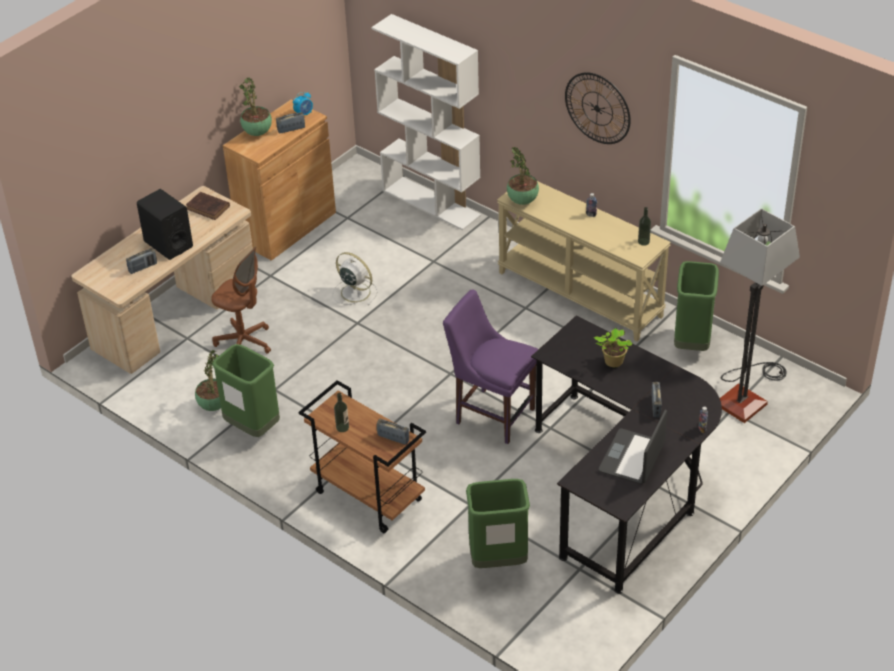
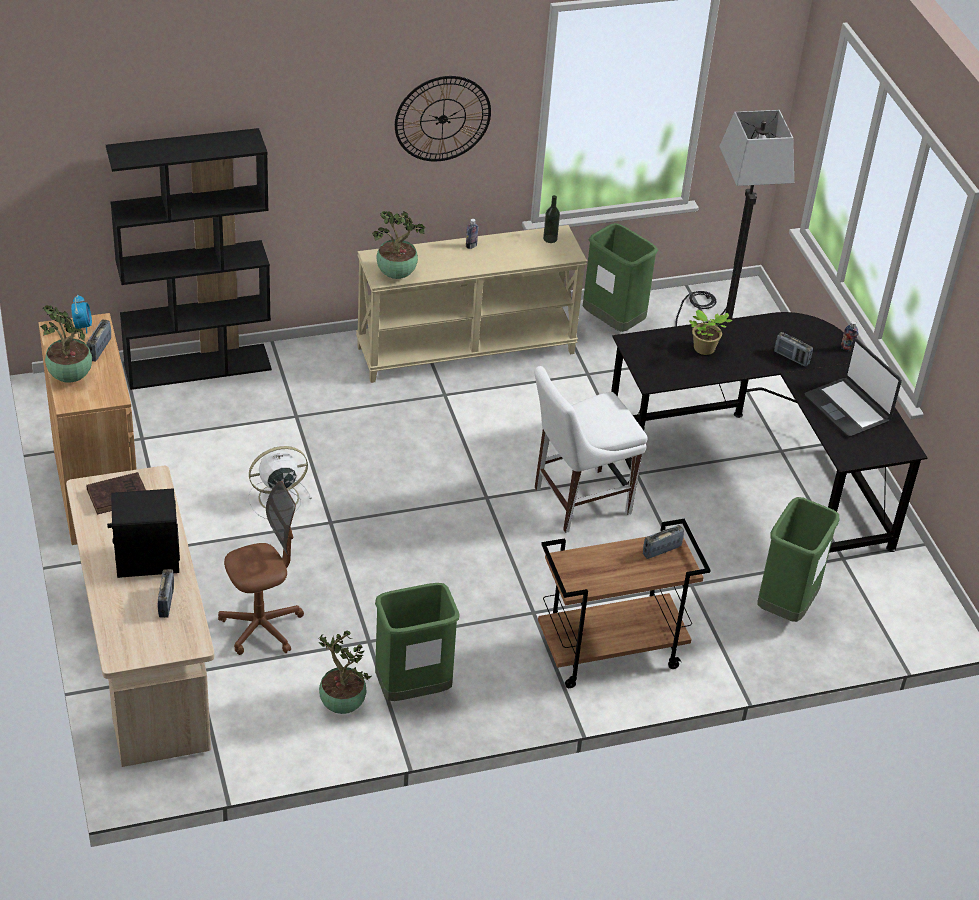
camera: 60 degrees left, 0 degrees up
bottle [334,392,349,432] -> none
white bookcase [371,14,481,230] -> black bookcase [106,128,272,390]
purple chair [443,290,538,444] -> white chair [534,366,648,533]

